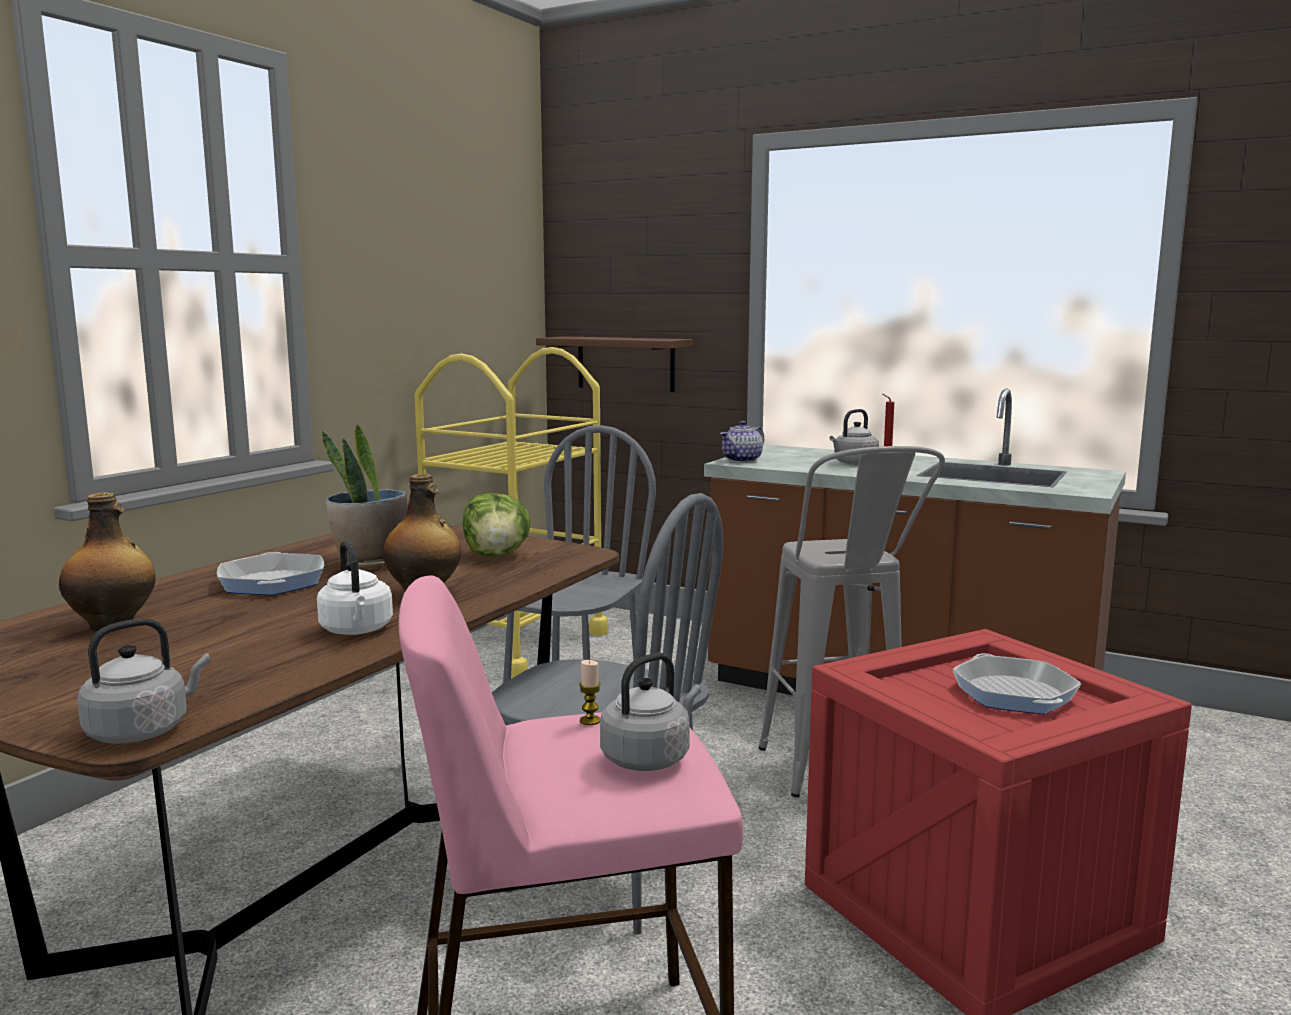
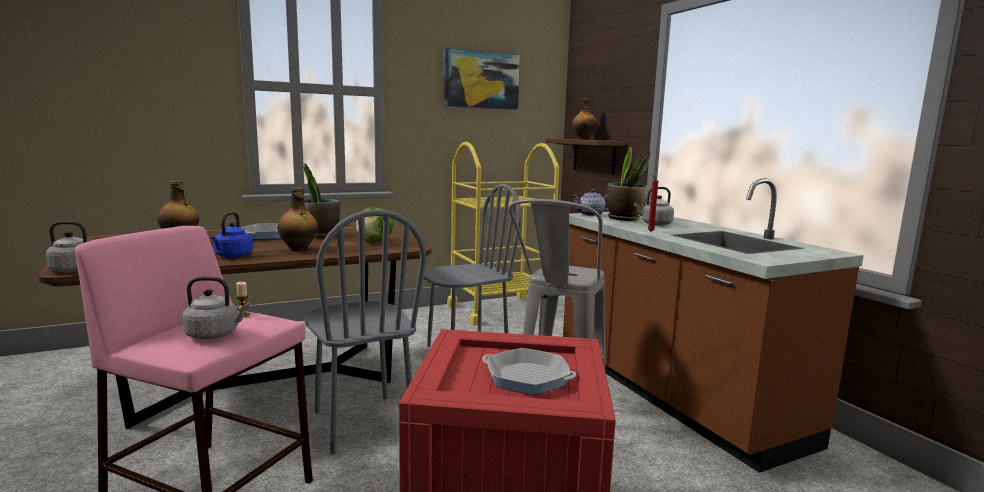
camera: 35 degrees right, 0 degrees up
white kettle [317,540,393,635] -> blue kettle [211,212,253,258]
frying pan [952,654,1081,714] -> frying pan turned 90 degrees counterclockwise [482,348,577,395]
none -> picture [443,48,520,110]
none -> bottle [572,98,597,140]
none -> potted plant [607,147,651,221]

